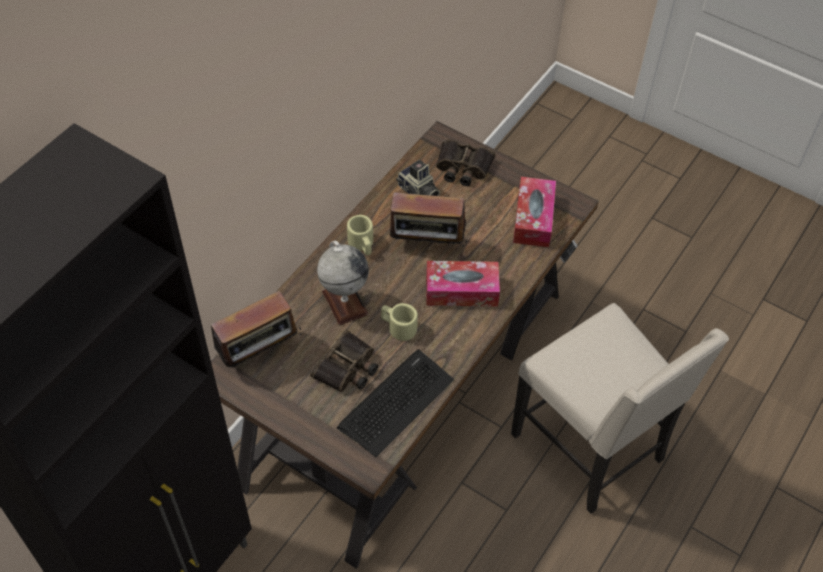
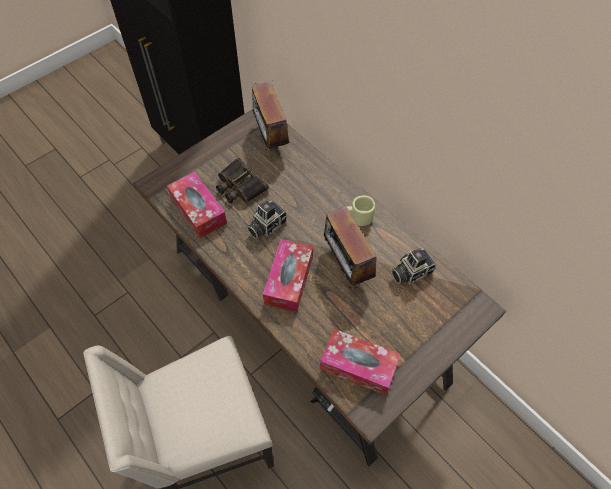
camera: 105 degrees right, 5 degrees up
globe [317,241,369,325] -> none
keyboard [337,349,454,457] -> tissue box [167,172,227,239]
beige mug [381,303,418,341] -> camera [247,200,287,239]
radio [390,192,467,255] -> radio turned 45 degrees counterclockwise [324,206,378,289]
binoculars [436,139,495,186] -> none

